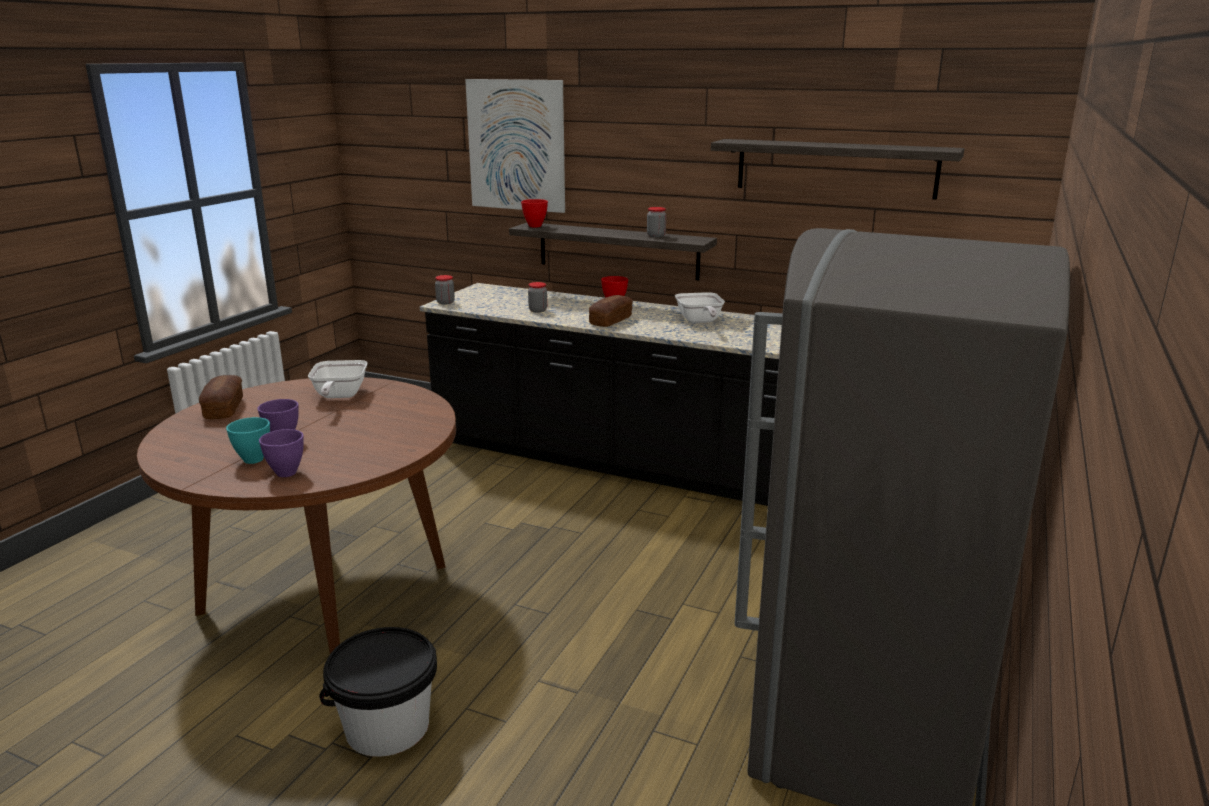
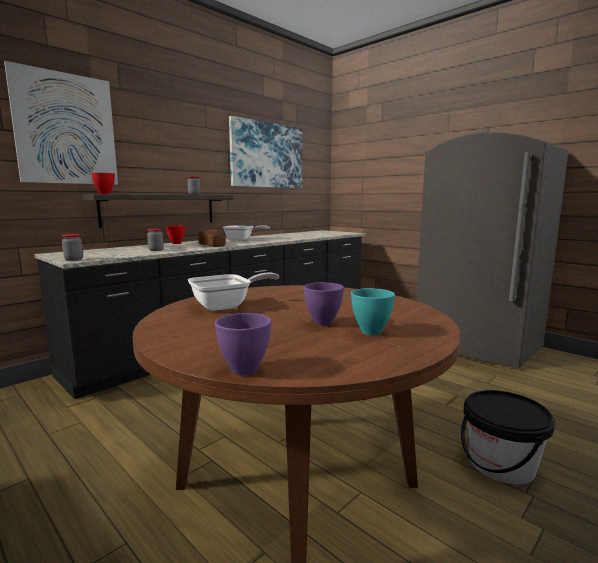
camera: 70 degrees left, 10 degrees down
bread [199,375,243,419] -> none
purple bowl [259,429,304,477] -> purple bowl moved to [215,313,272,376]
frying pan [308,360,367,398] -> frying pan turned 45 degrees counterclockwise [188,273,279,311]
shelf [711,139,964,200] -> picture [229,116,302,188]

